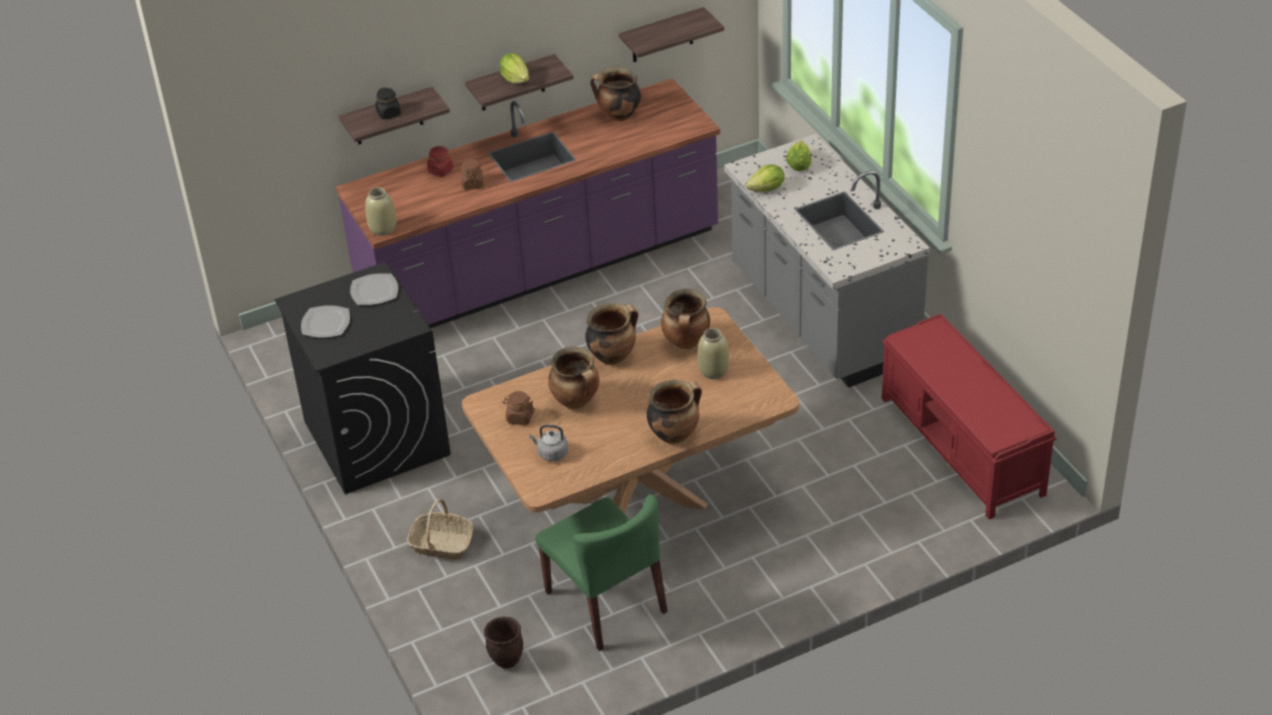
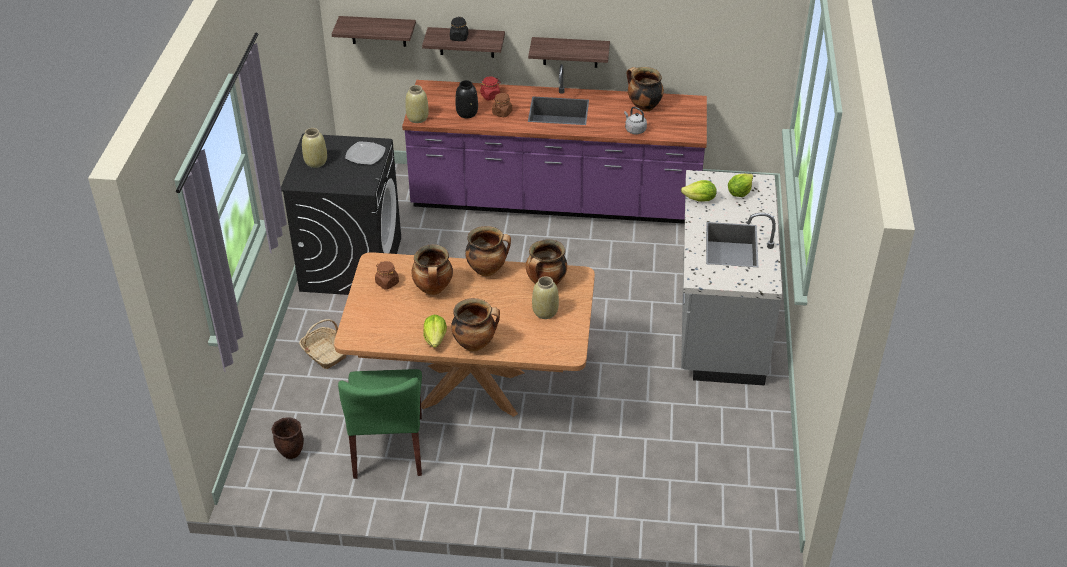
camera: 30 degrees right, 0 degrees up
plate [301,305,350,338] -> beige vase [302,128,327,168]
lettuce [500,53,529,84] -> lettuce moved to [423,315,447,348]
grey kettle [529,425,568,461] -> grey kettle moved to [624,107,647,134]
shelf [619,7,724,62] -> shelf moved to [332,16,416,47]
red bench [882,314,1056,520] -> none
none -> black vase [455,80,478,118]

